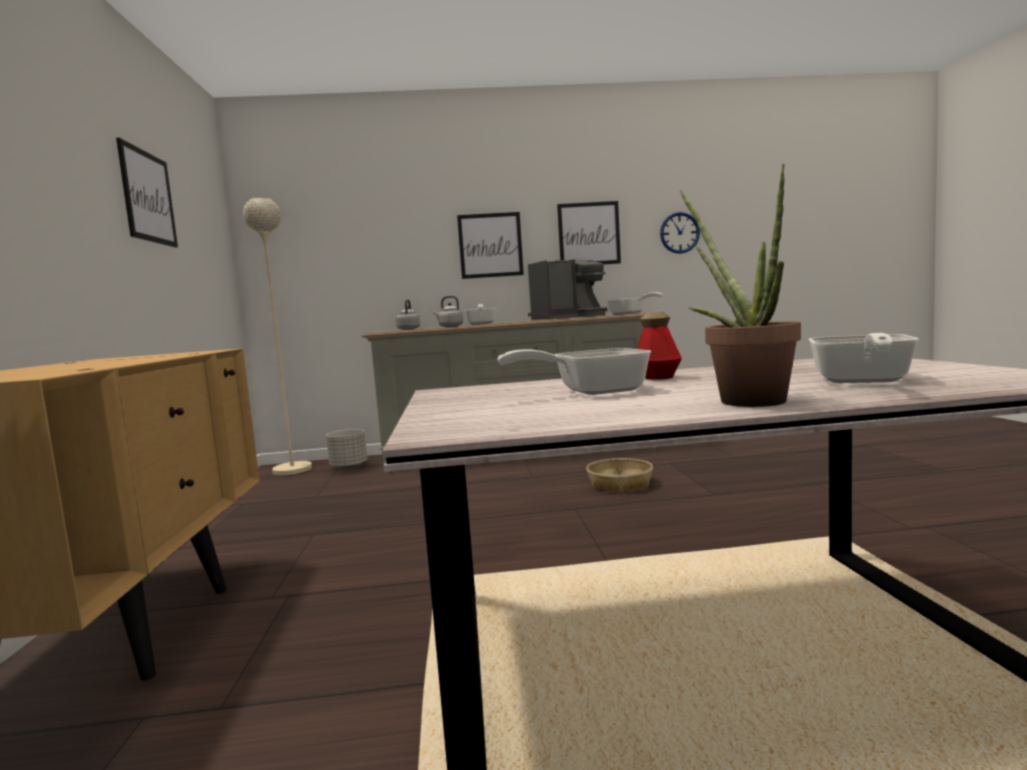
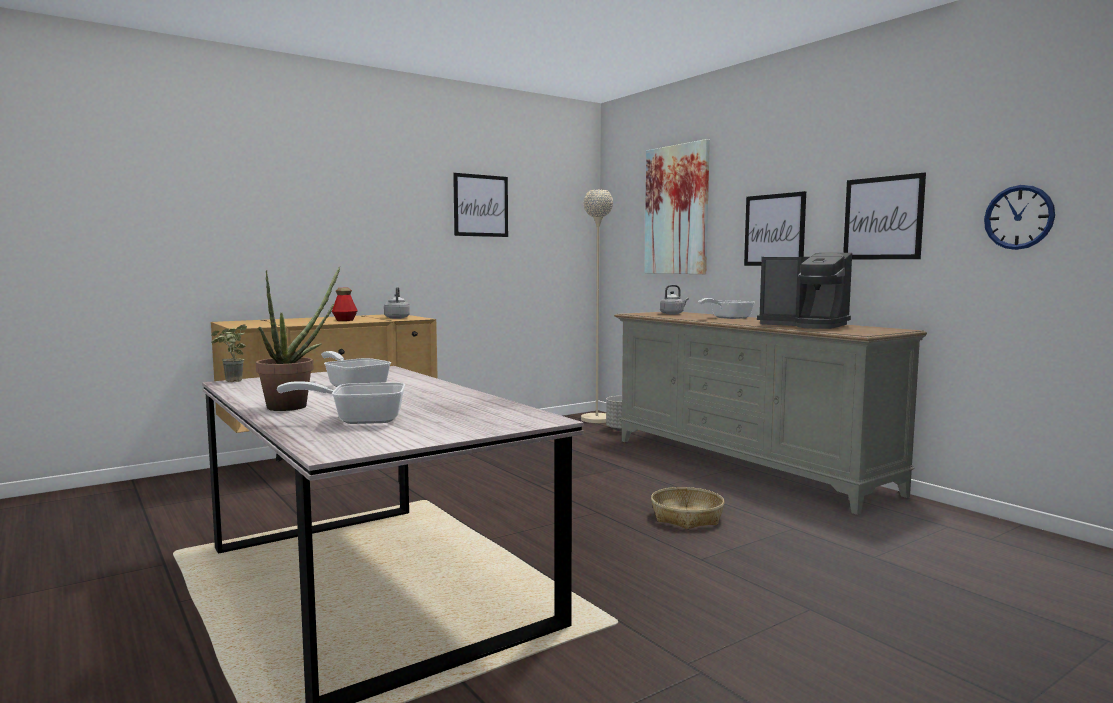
camera: 60 degrees right, 0 degrees up
grey kettle [434,296,463,327] -> grey kettle moved to [384,287,410,319]
frying pan [606,292,663,315] -> none
bottle [637,312,682,380] -> bottle moved to [332,288,358,321]
none -> potted plant [211,324,247,382]
none -> picture [645,139,710,274]

